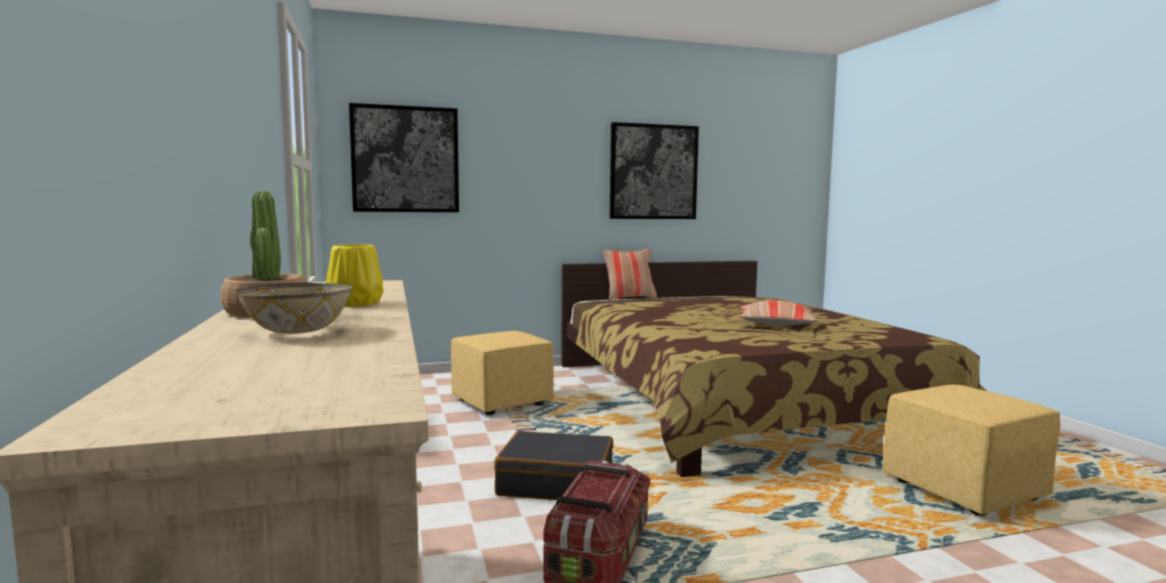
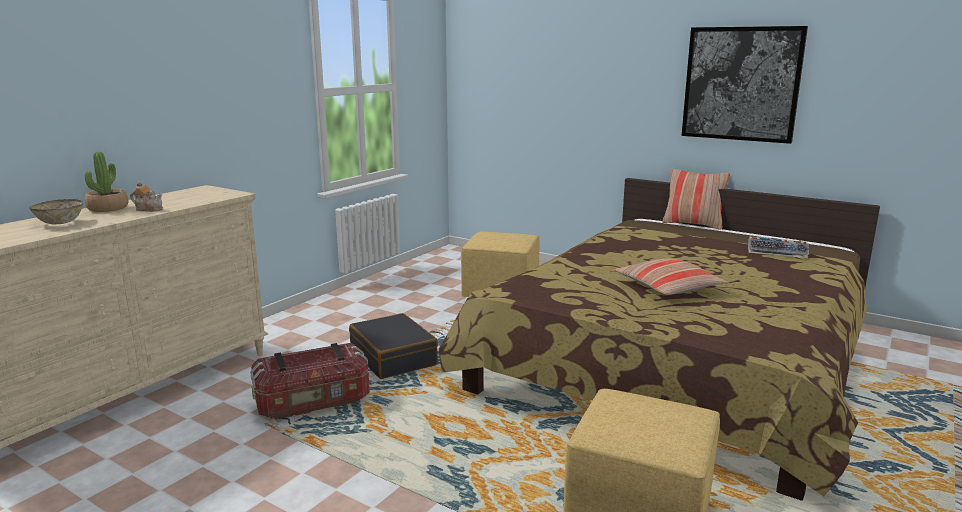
camera: 50 degrees right, 10 degrees up
yellow vase [326,244,383,307] -> teapot [130,182,163,212]
picture [349,103,459,212] -> none
none -> keyboard [748,236,809,258]

